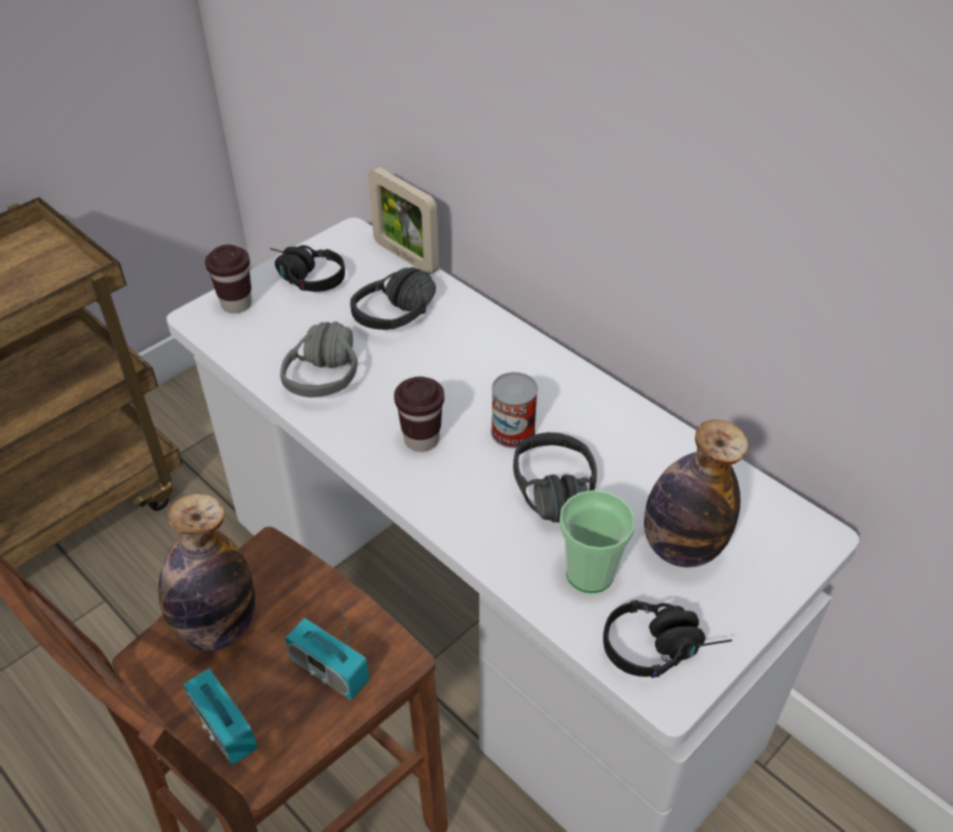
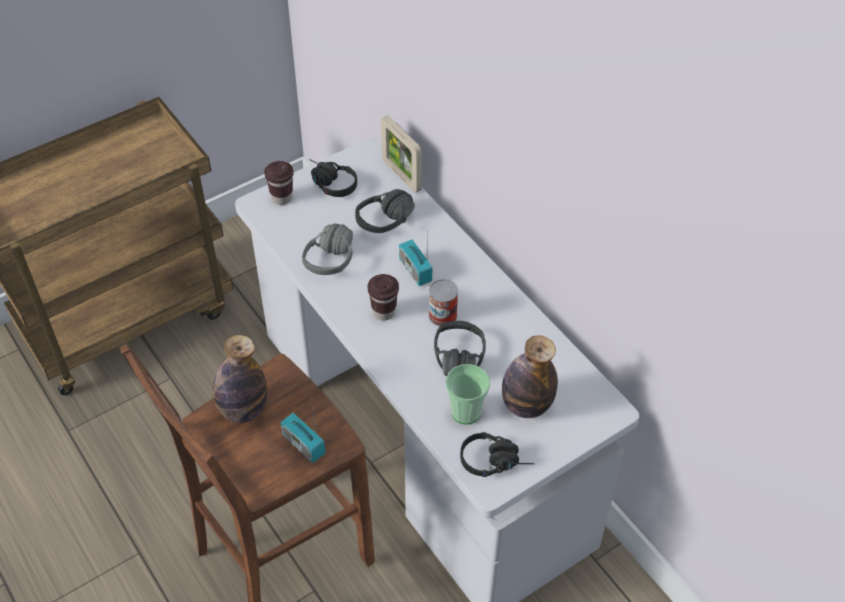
camera: 10 degrees right, 5 degrees up
radio [183,664,258,766] -> radio moved to [399,229,432,286]

